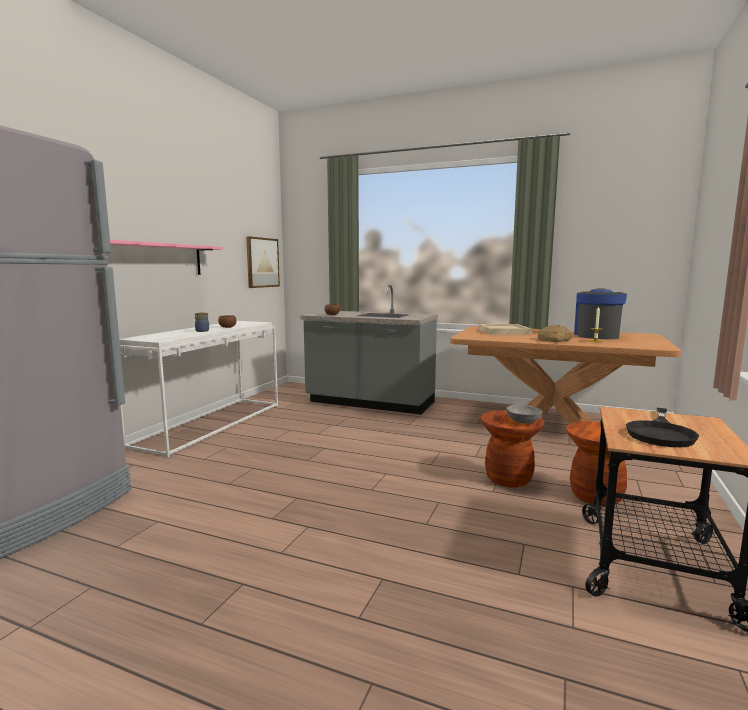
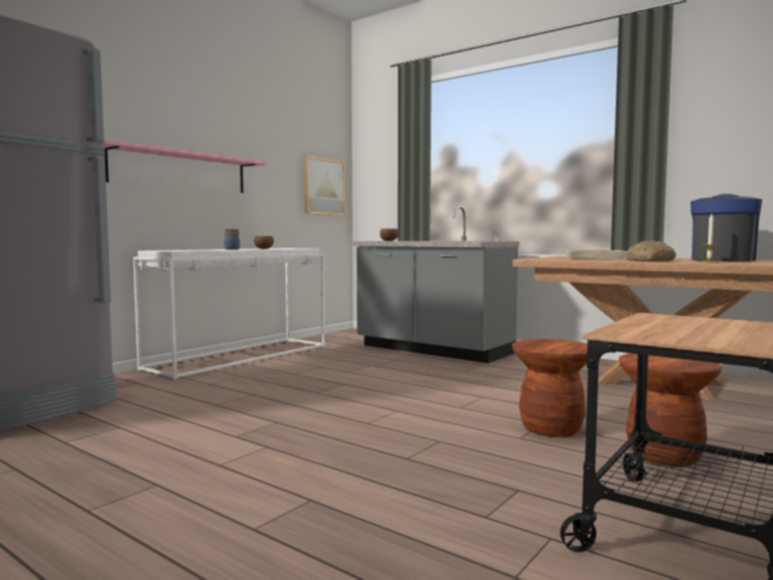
camera: 15 degrees right, 5 degrees down
grey bowl [506,404,542,424] -> none
black frying pan [626,408,699,447] -> none

